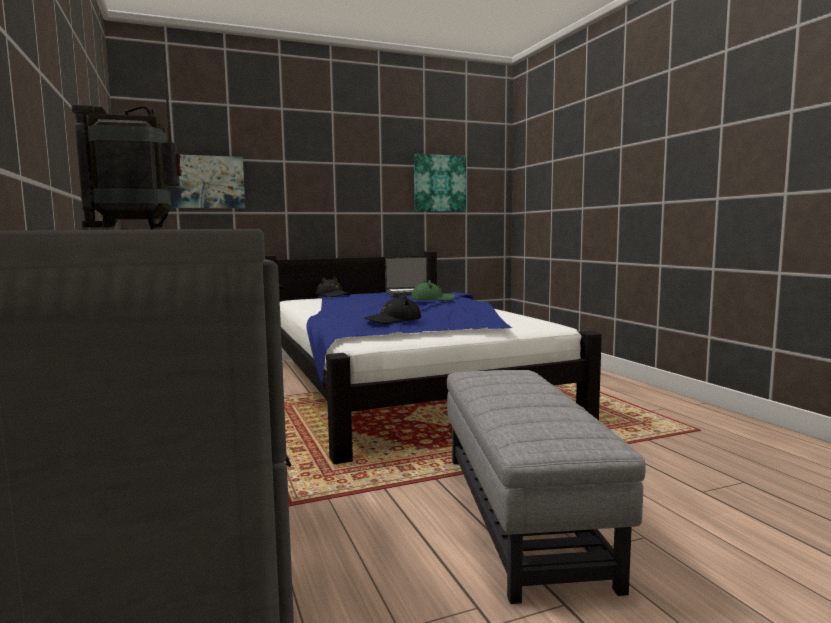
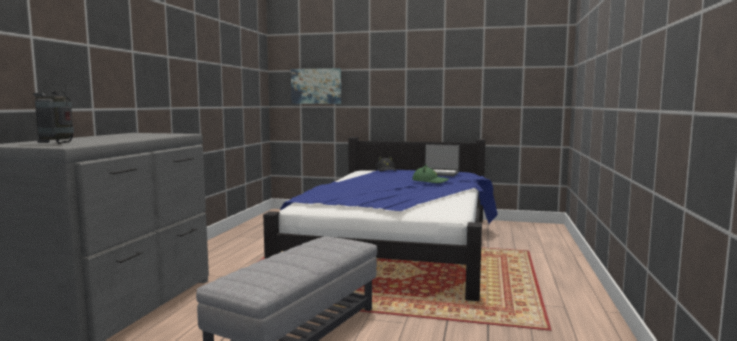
camera: 35 degrees right, 0 degrees up
black hat [364,293,421,324] -> none
picture [414,154,466,211] -> none

